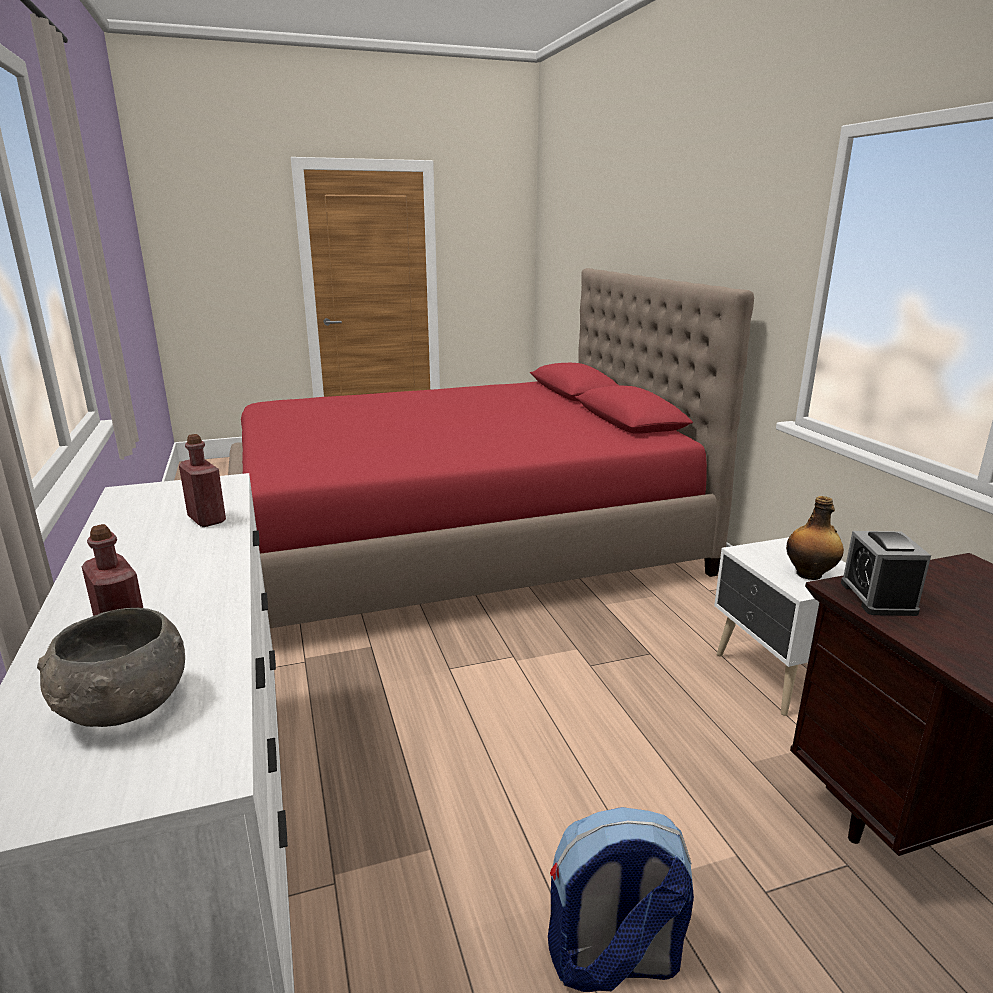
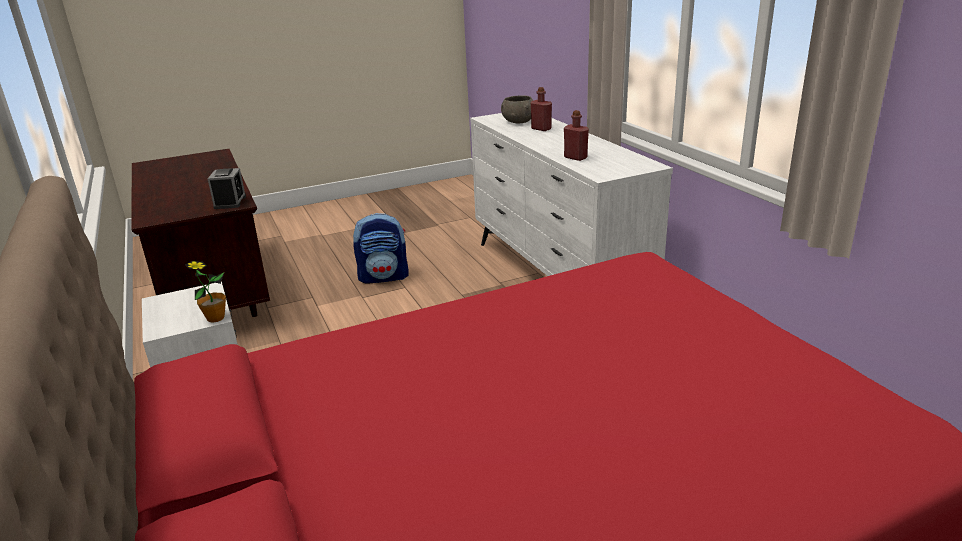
camera: 175 degrees right, 5 degrees up
bottle [786,496,844,580] -> none
none -> potted plant [185,261,226,323]

